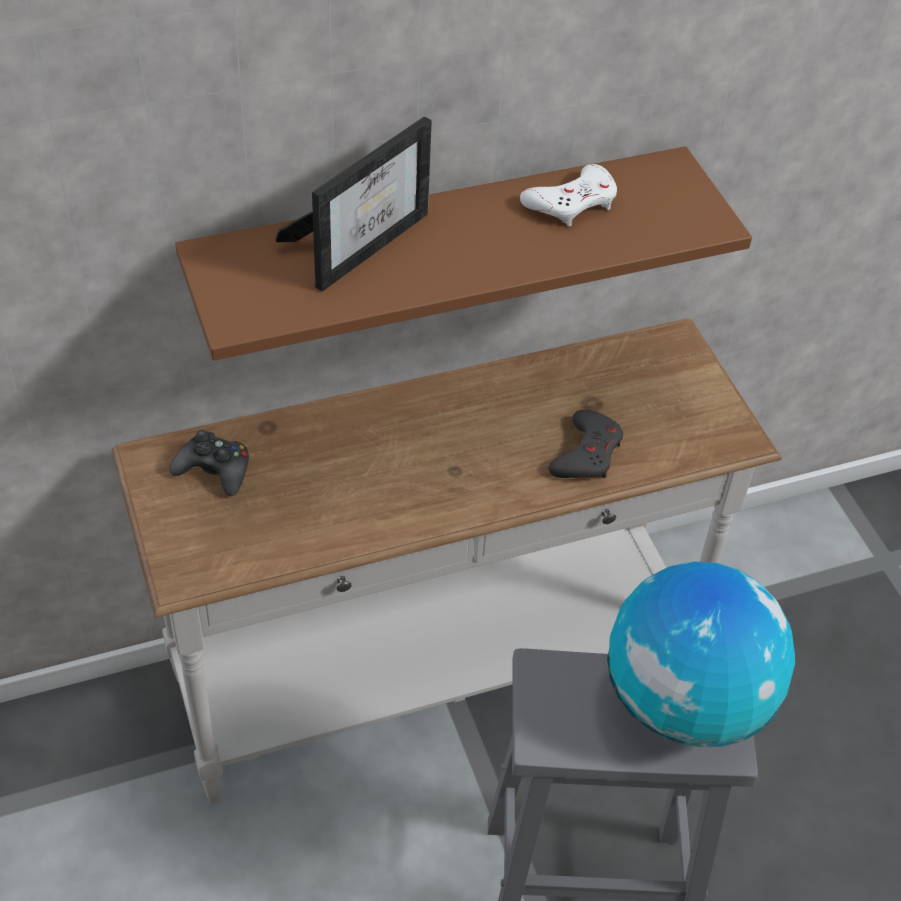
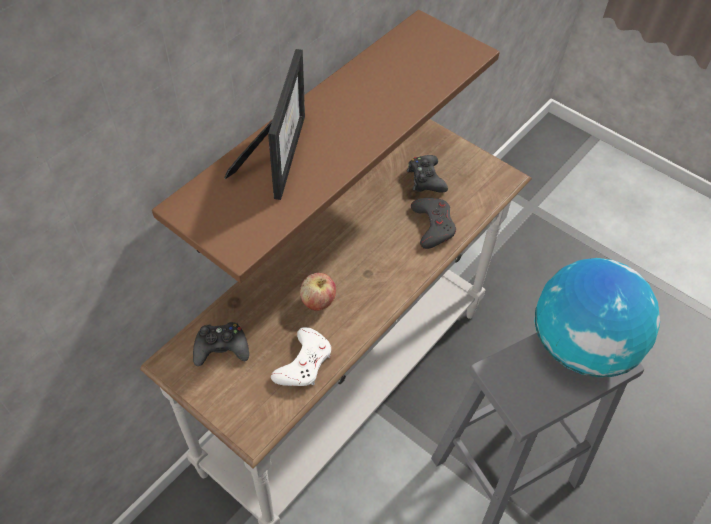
camera: 30 degrees left, 5 degrees up
white game controller [520,164,617,226] -> white game controller moved to [271,327,331,386]
none -> apple [300,273,336,311]
none -> black game controller [407,155,448,192]

